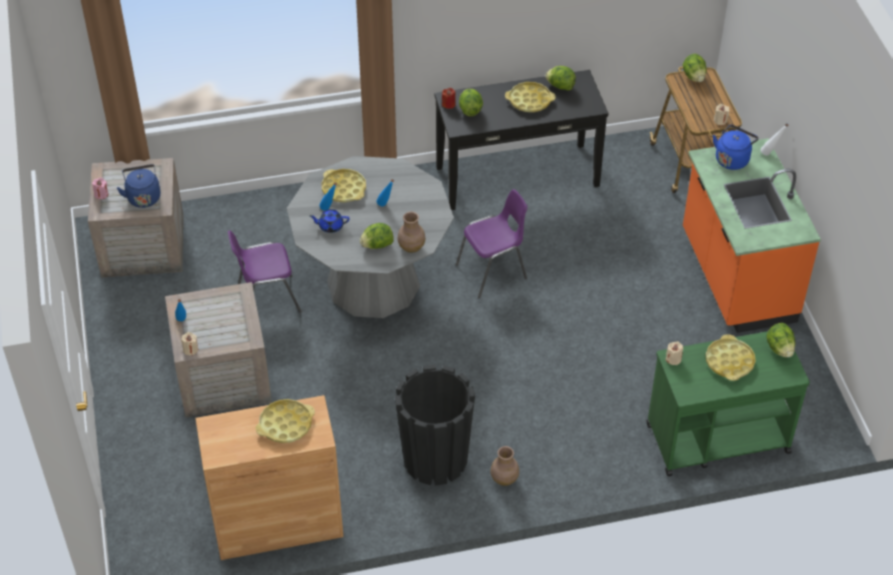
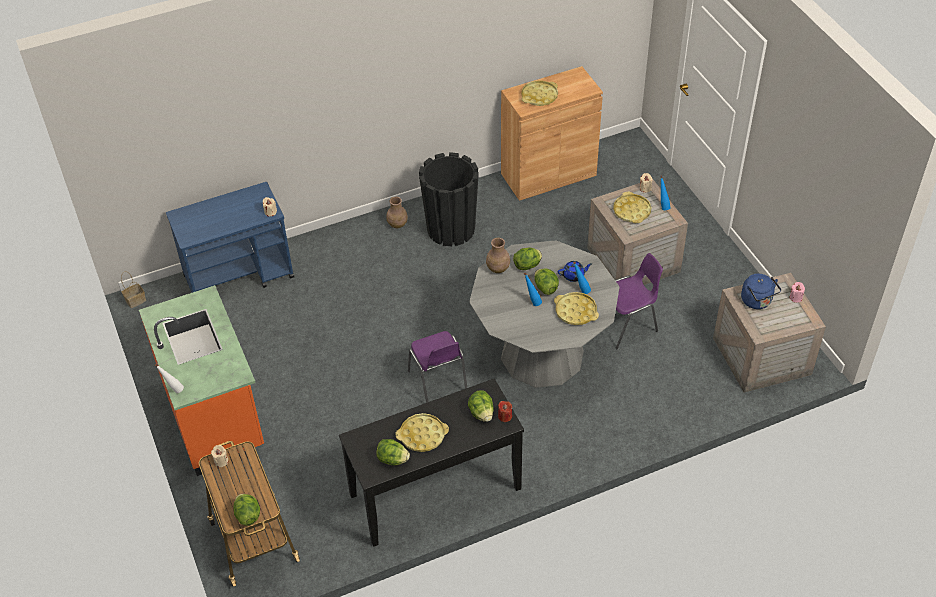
camera: 170 degrees right, 0 degrees up
purple chair [456,189,528,298] -> purple chair turned 75 degrees counterclockwise [408,331,467,403]
green cart [647,331,810,476] -> blue cart [166,182,294,293]
yellow tray [706,334,756,381] -> yellow tray moved to [613,192,651,223]
blue kettle [713,125,759,170] -> none
lettuce [767,323,795,357] -> lettuce moved to [534,268,559,295]
none -> basket [121,271,146,308]

